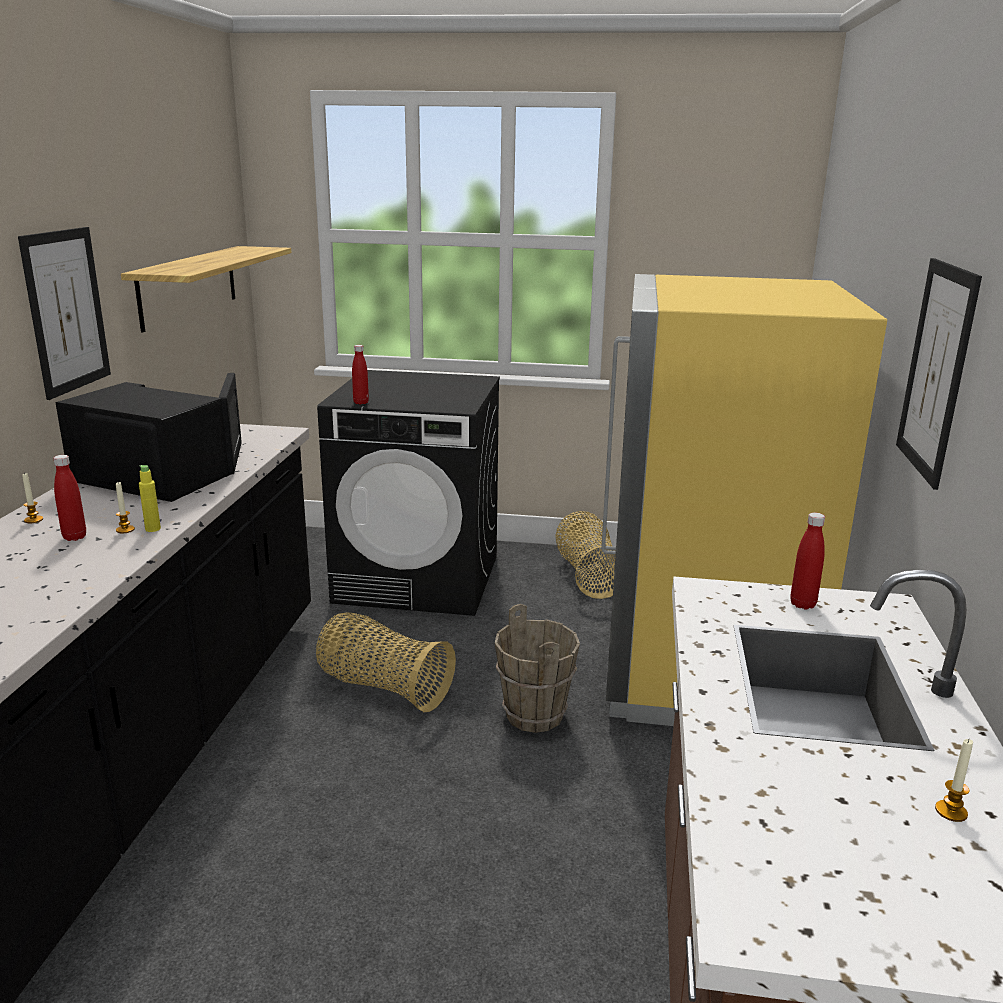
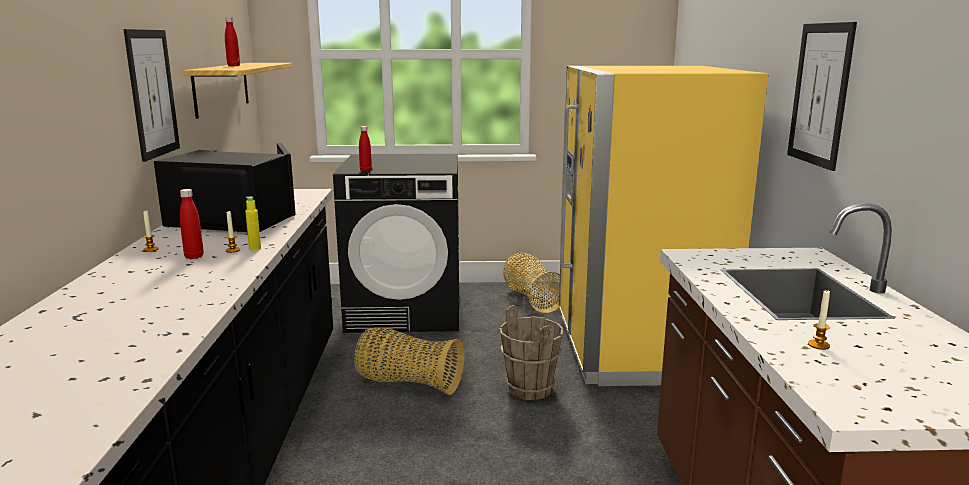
camera: 10 degrees left, 5 degrees down
red bottle [790,513,825,609] -> red bottle moved to [225,17,240,66]
candle [935,739,973,822] -> candle moved to [808,290,830,350]

